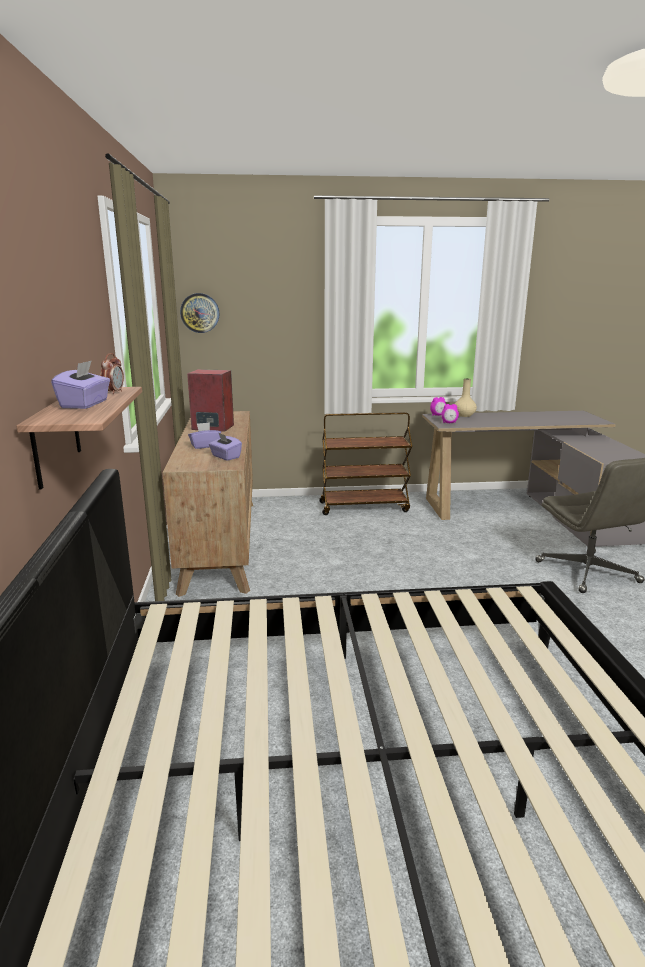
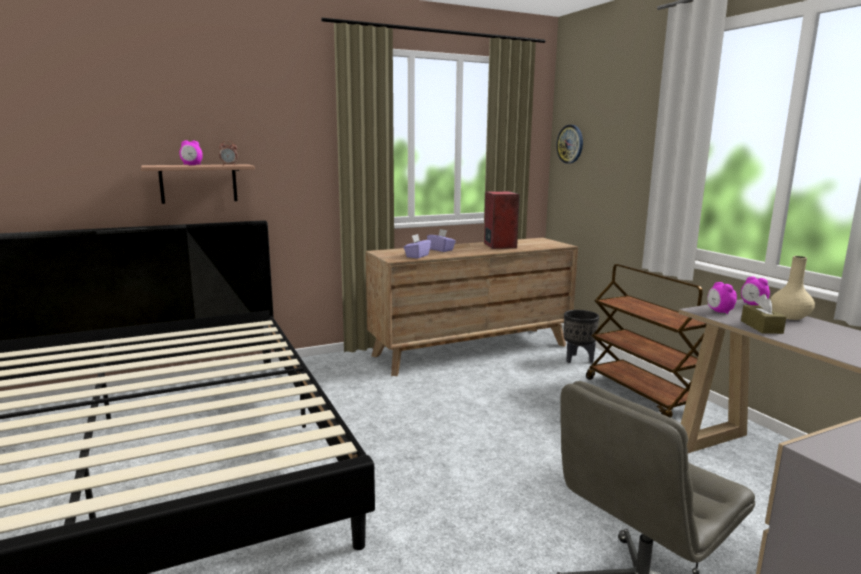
camera: 70 degrees right, 5 degrees down
purple tissue box [51,360,110,409] -> alarm clock [179,140,203,165]
none -> black planter [564,310,599,363]
none -> brown tissue box [741,294,786,334]

